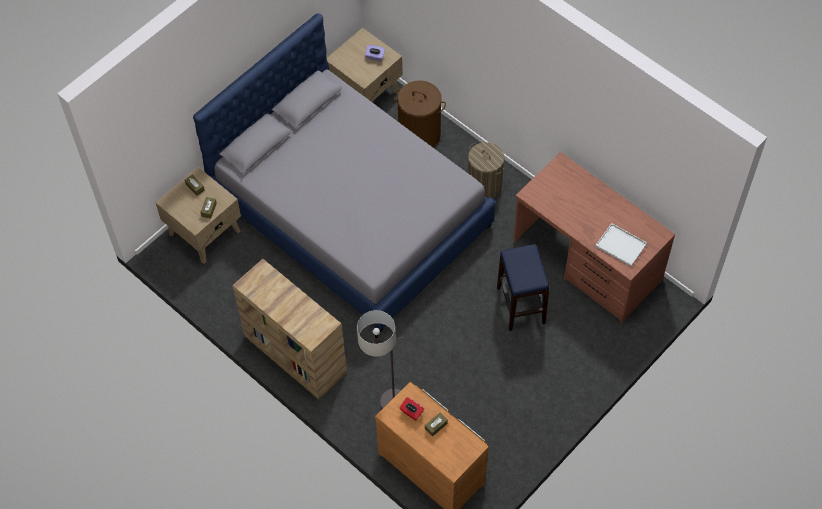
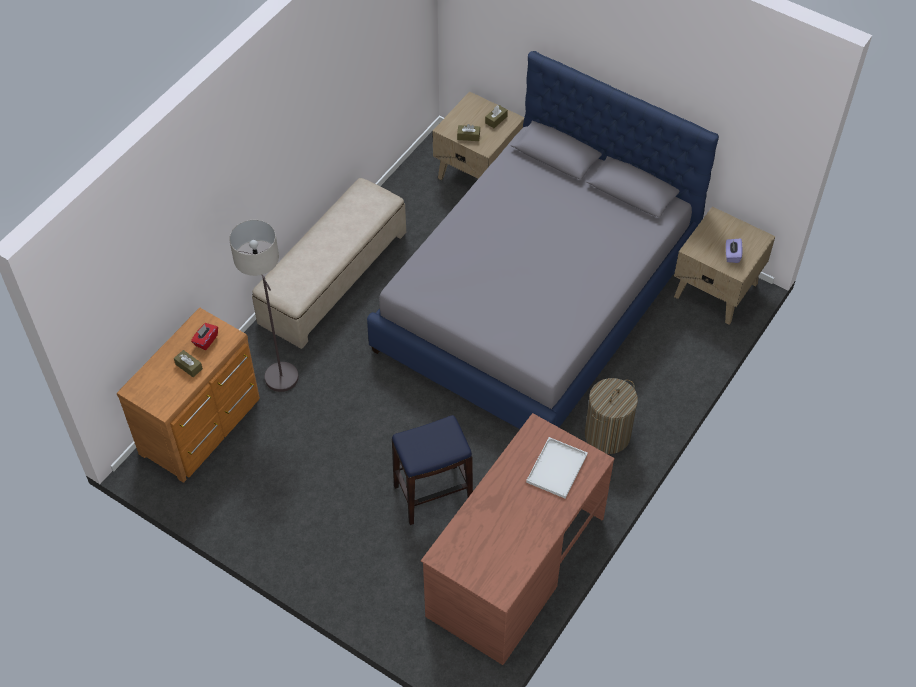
camera: 80 degrees right, 5 degrees down
brown bookcase [233,259,347,400] -> beige bench [252,178,406,349]
brown laundry basket [393,80,446,147] -> none
white tray [595,223,647,266] -> white tray moved to [526,437,588,499]

